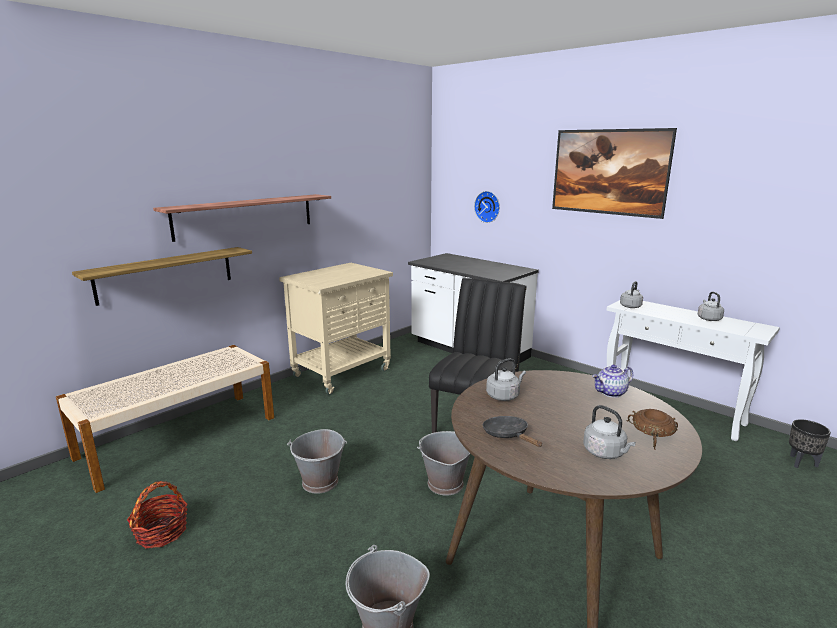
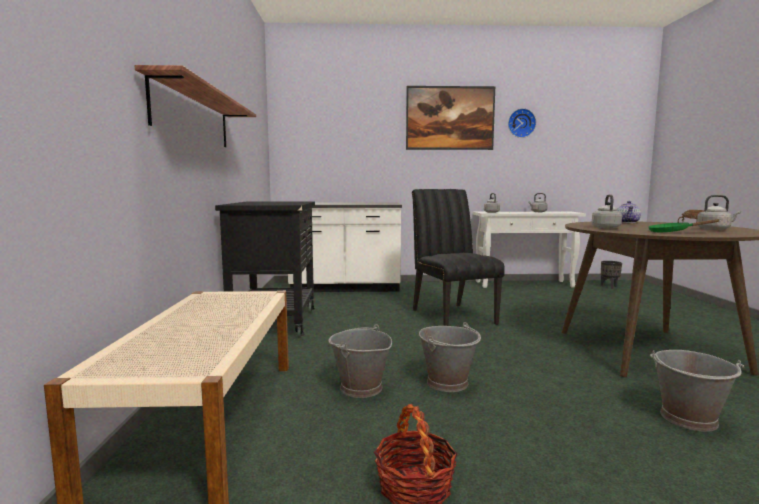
camera: 45 degrees left, 10 degrees down
shelf [72,247,252,306] -> none
beige cart [279,263,393,395] -> black cart [215,201,315,338]
grey bucket [417,431,470,496] -> grey bucket moved to [328,324,392,398]
wall clock [474,191,500,223] -> wall clock moved to [508,108,536,138]
black frying pan [483,416,542,447] -> green frying pan [648,219,719,232]

